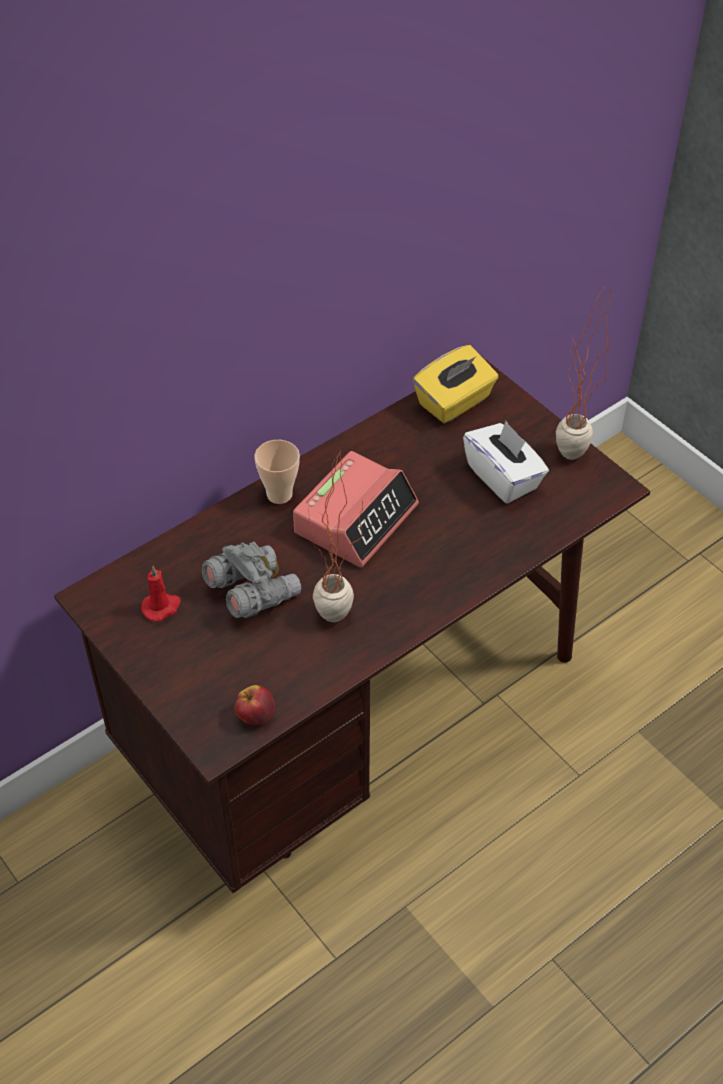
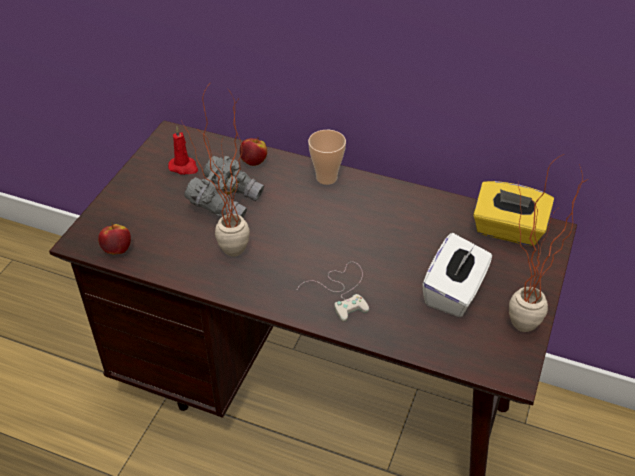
camera: 60 degrees right, 5 degrees down
alarm clock [293,451,419,567] -> none
none -> apple [240,138,267,166]
none -> white game controller [297,262,369,322]

